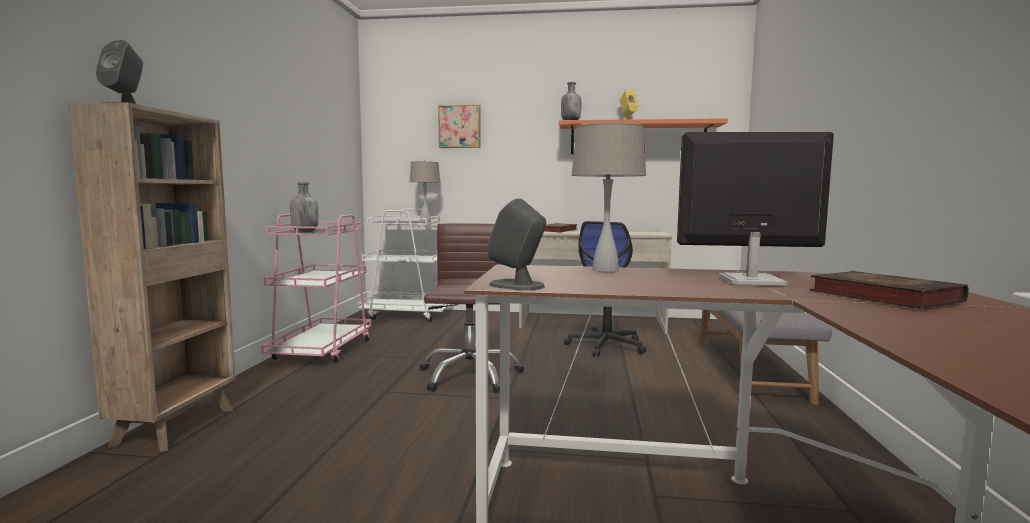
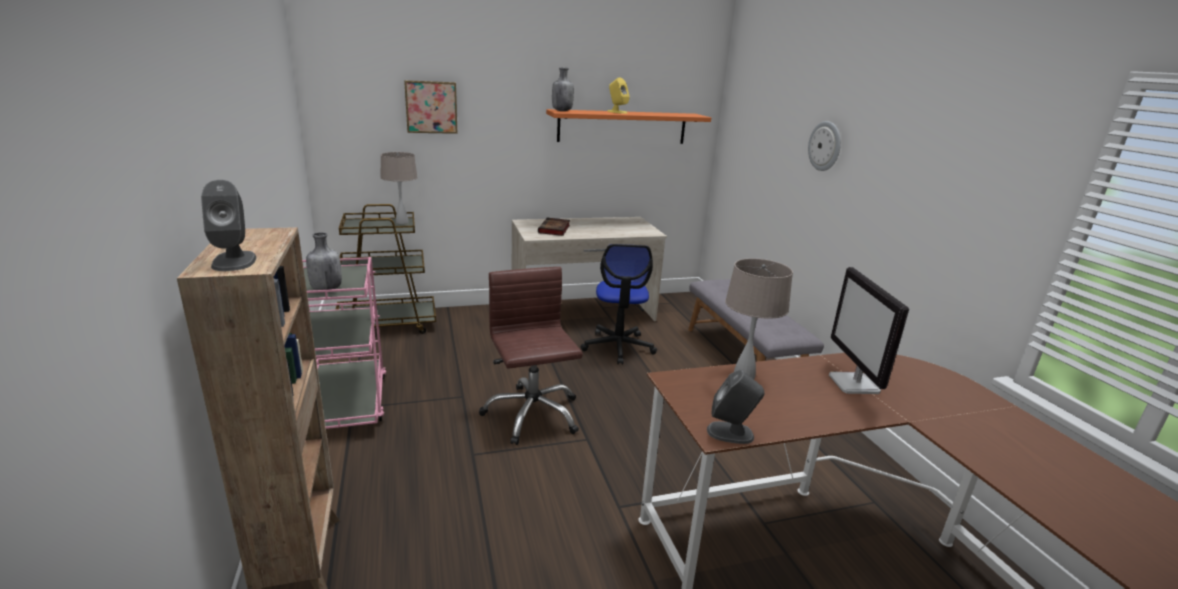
camera: 25 degrees left, 15 degrees up
white cart [356,209,451,322] -> brown cart [335,204,436,334]
monitor [677,132,834,286] -> monitor turned 75 degrees counterclockwise [829,267,909,394]
book [810,271,969,309] -> none
none -> wall clock [808,121,841,171]

